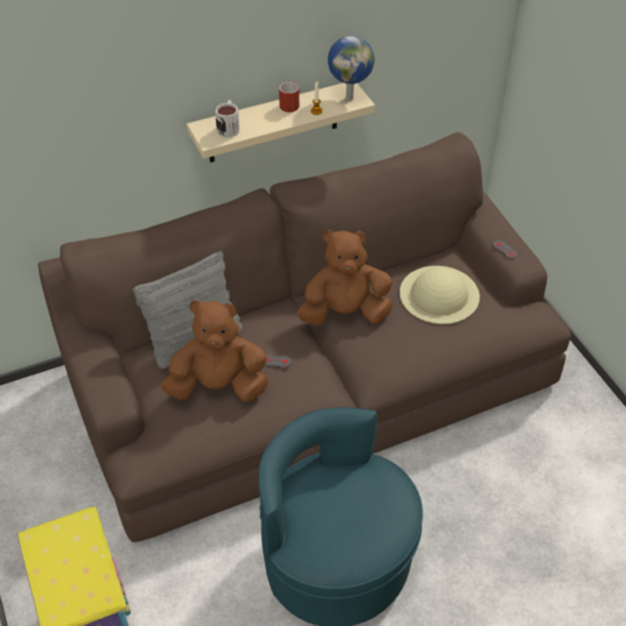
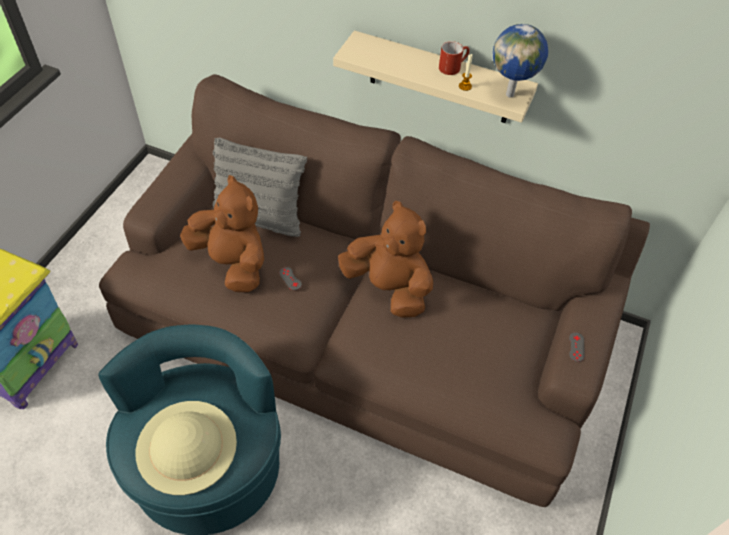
camera: 45 degrees right, 5 degrees up
mug [215,100,240,138] -> none
beige hat [400,266,480,324] -> beige hat moved to [135,401,237,495]

